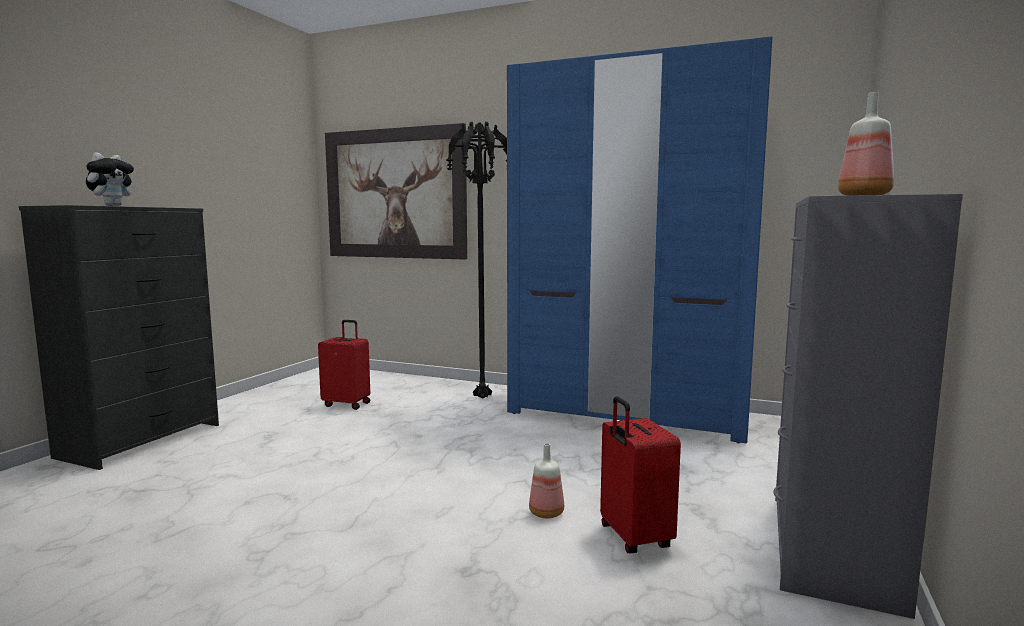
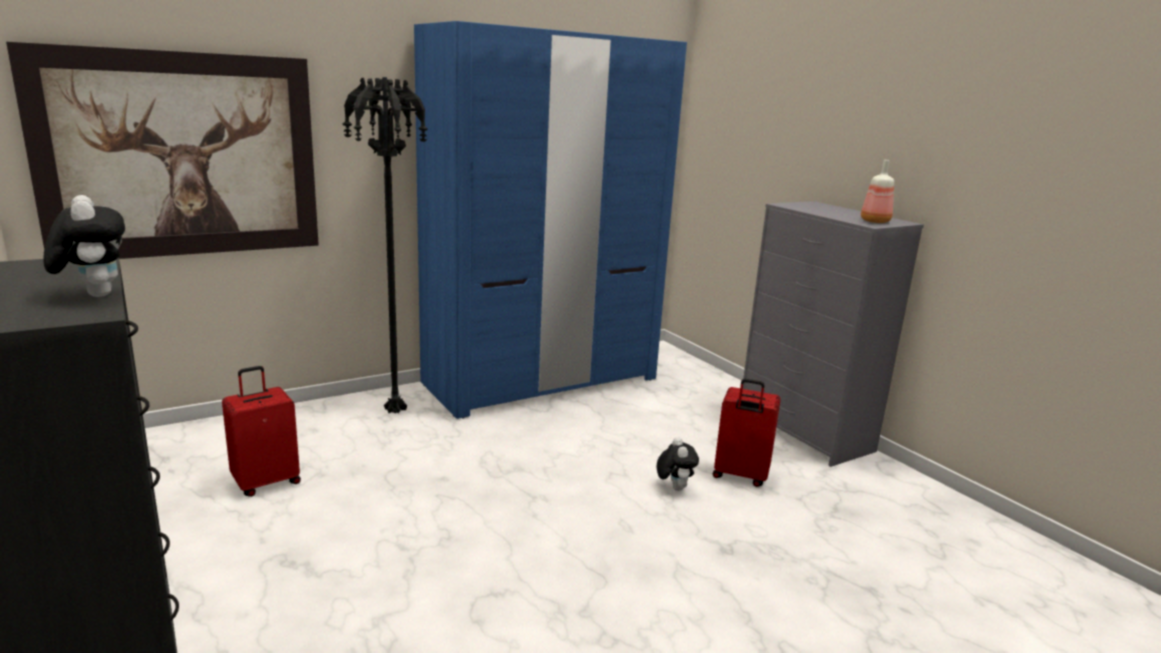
camera: 55 degrees left, 10 degrees up
bottle [529,443,564,518] -> plush toy [657,437,699,491]

